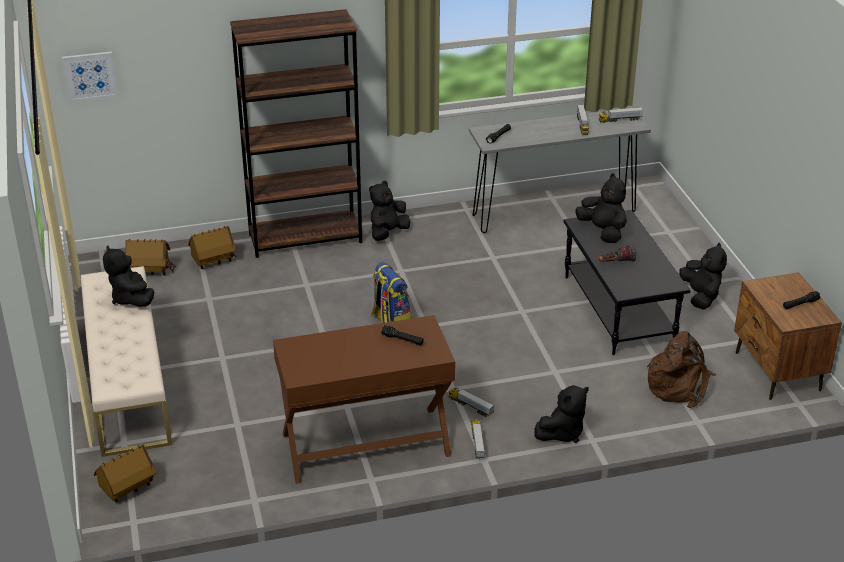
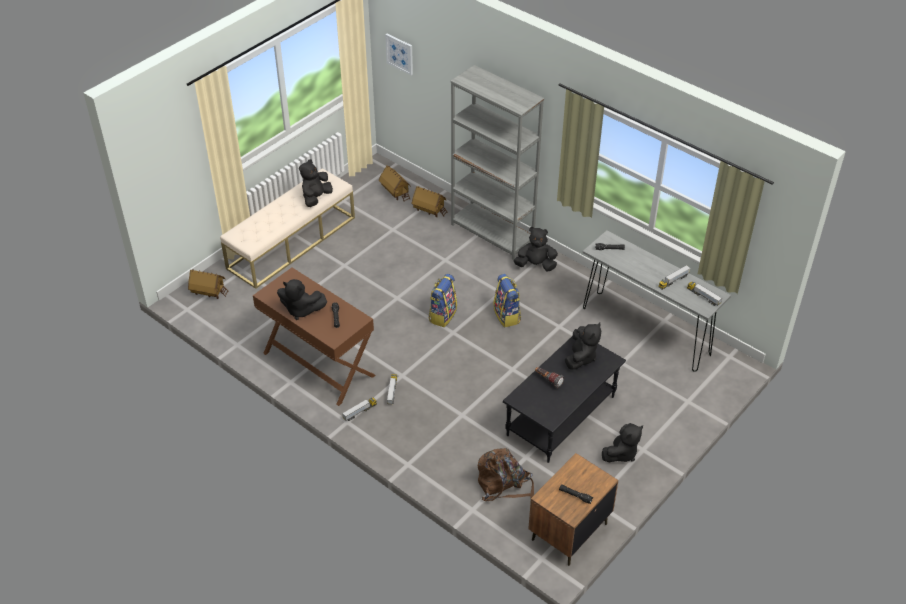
camera: 55 degrees right, 10 degrees up
brown bookcase [230,9,362,258] -> grey bookcase [451,65,544,260]
black plush toy [534,385,589,443] -> black plush toy moved to [277,279,327,320]
none -> backpack [493,274,521,328]

